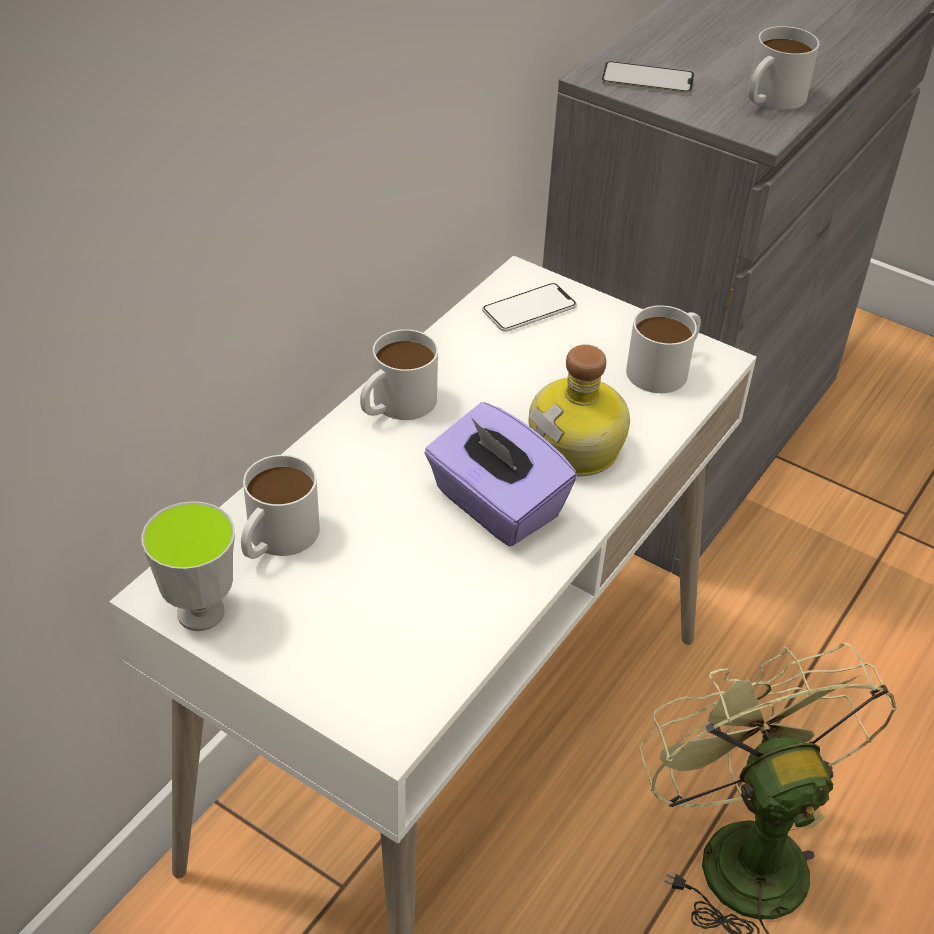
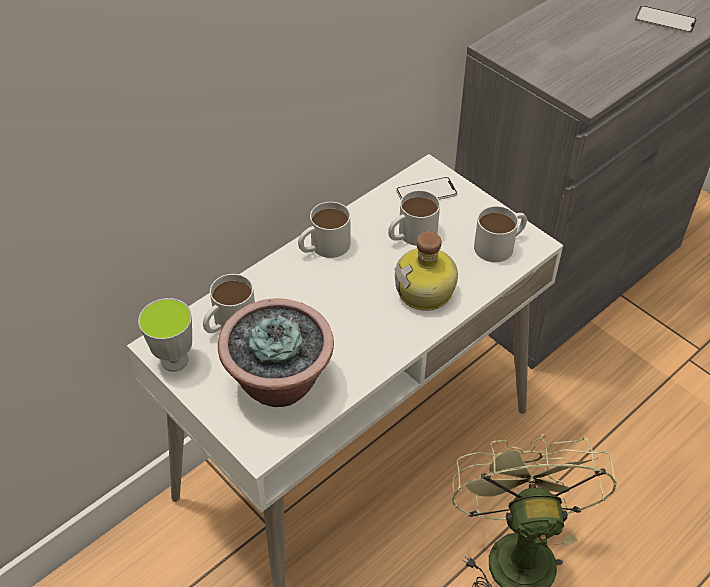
camera: 15 degrees right, 5 degrees up
purple tissue box [424,402,577,547] -> none
phone [602,61,694,94] -> phone moved to [635,6,697,33]
white mug [748,26,820,110] -> white mug moved to [388,190,440,246]
none -> potted plant [218,299,334,407]

